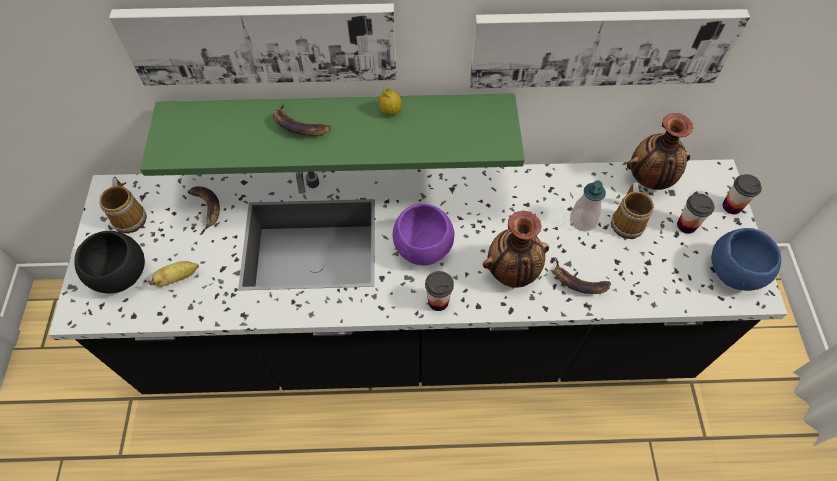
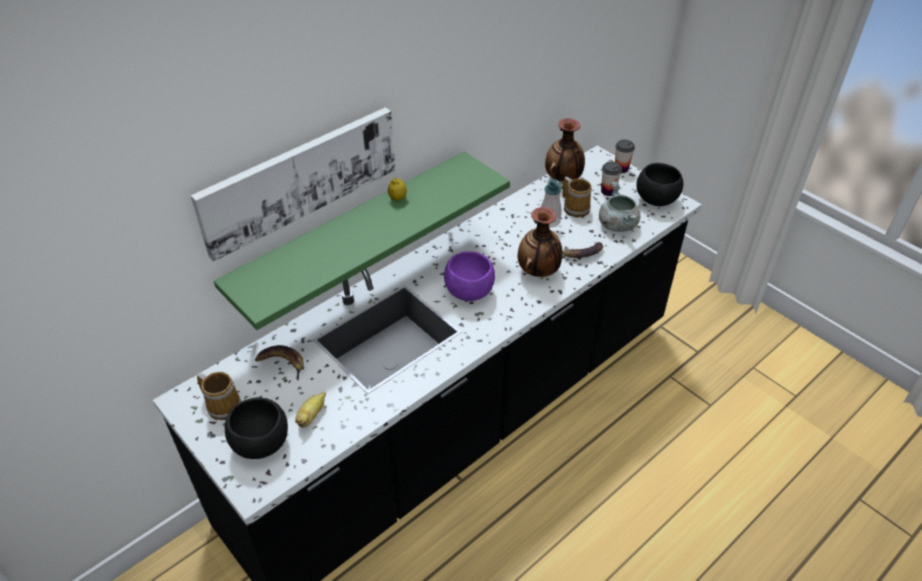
camera: 40 degrees left, 15 degrees down
banana [273,104,331,136] -> none
cup [425,271,454,311] -> none
picture [470,9,750,89] -> none
blue bowl [711,228,781,291] -> black bowl [637,163,683,206]
none -> grey cooking pot [599,182,640,232]

